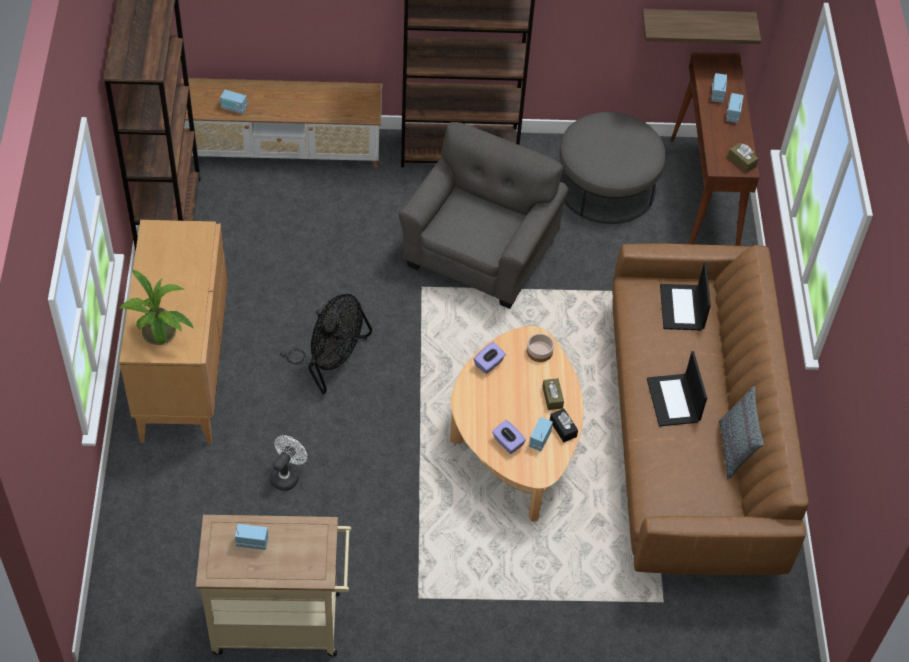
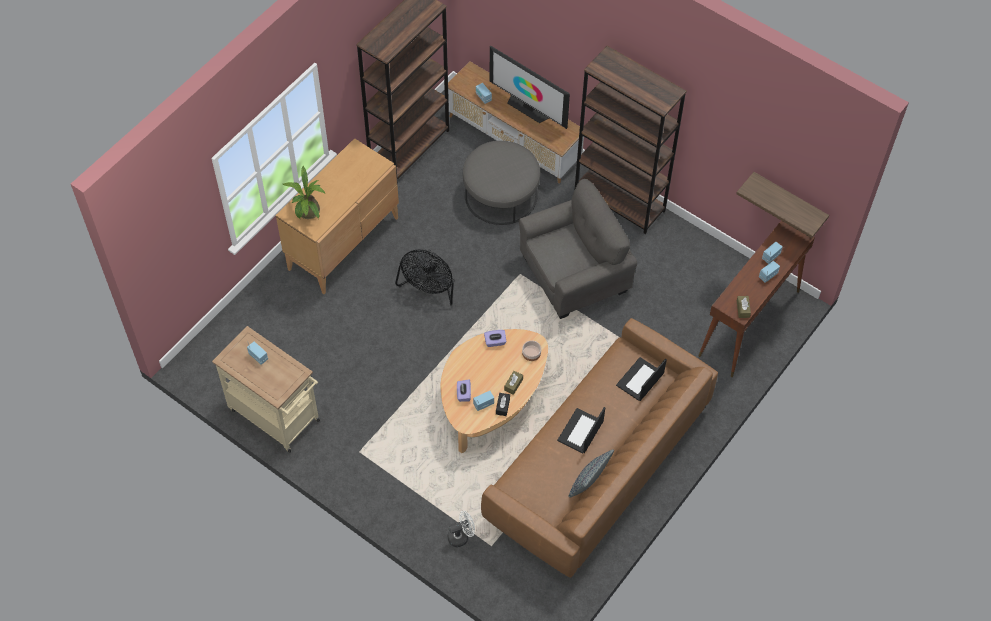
camera: 40 degrees right, 5 degrees up
white fan [270,435,307,491] -> white fan moved to [448,511,475,547]
black fan [280,294,372,395] -> black fan turned 45 degrees clockwise [395,250,455,306]
grey ottoman [560,112,666,224] -> grey ottoman moved to [463,141,540,225]
none -> television [489,45,570,129]

